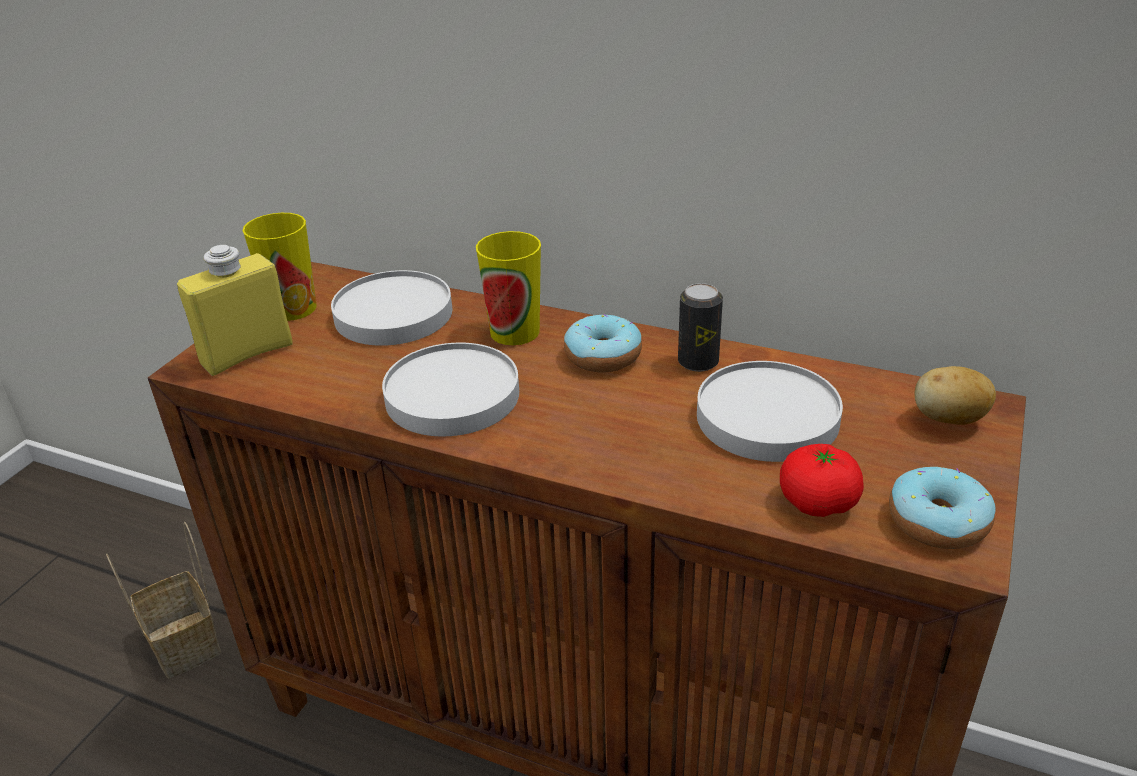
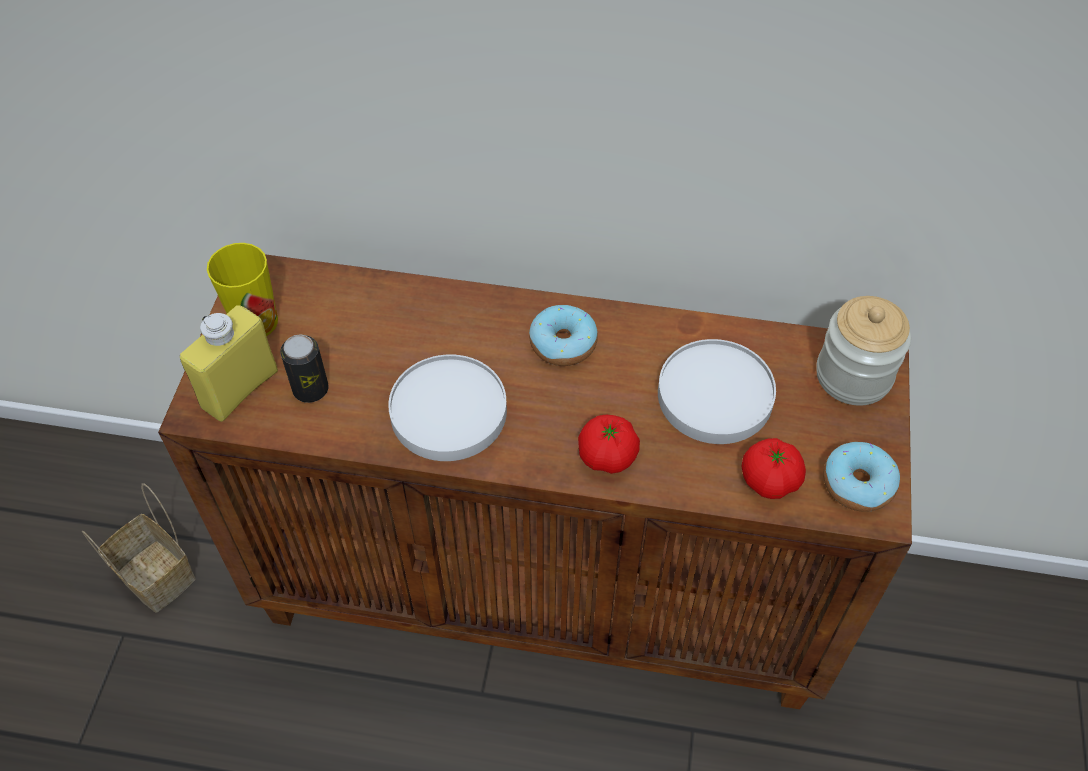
camera: 15 degrees left, 20 degrees up
white plate [331,270,452,346] -> none
cup [476,231,541,345] -> none
can [678,283,723,372] -> can moved to [280,335,329,403]
potato [914,366,996,425] -> jar [816,296,911,406]
none -> tomato [578,414,640,474]

